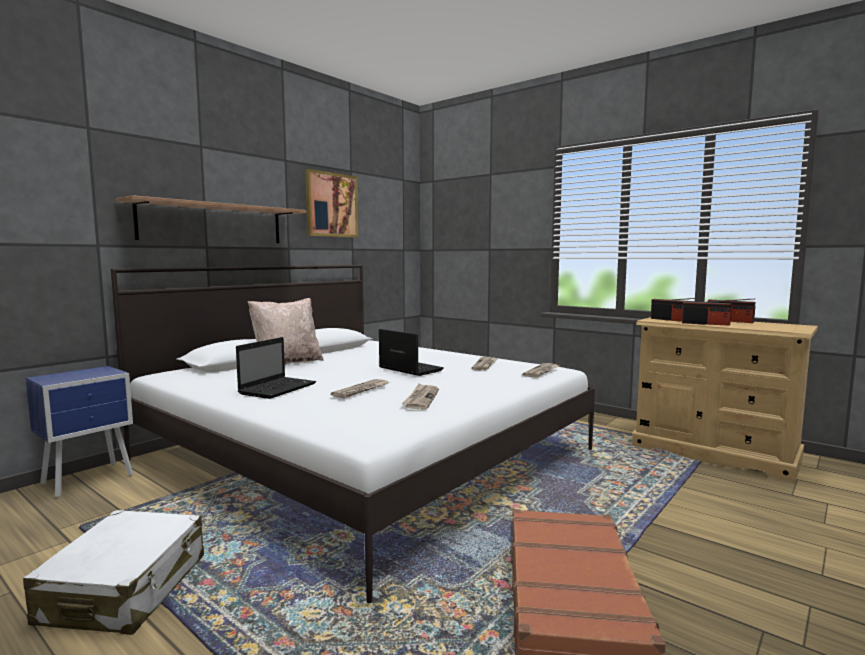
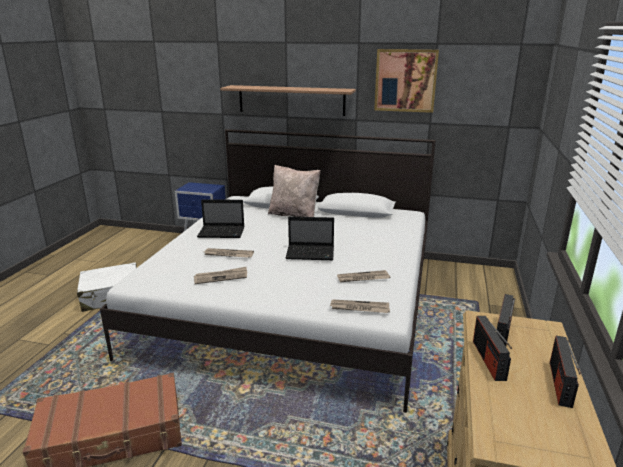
camera: 65 degrees right, 15 degrees up
laptop [379,329,444,376] -> laptop turned 75 degrees clockwise [286,217,334,260]

